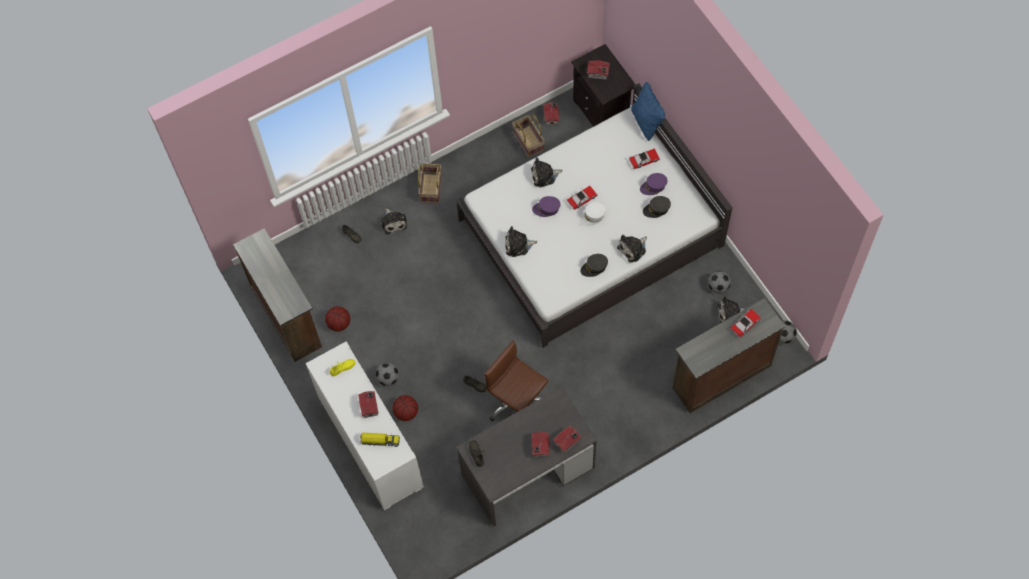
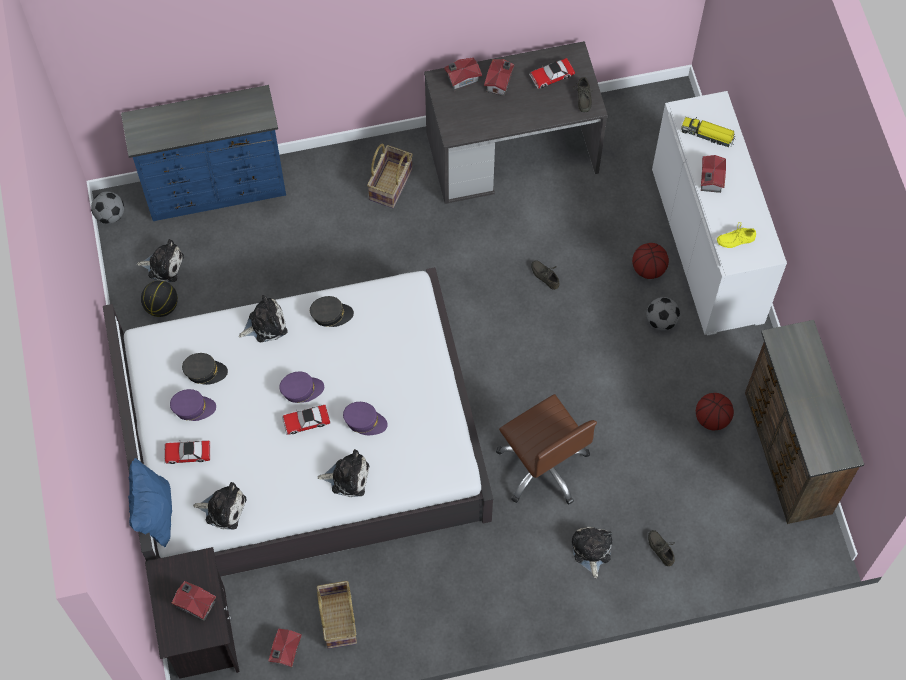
camera: 165 degrees left, 0 degrees up
basket [418,163,442,204] -> basket moved to [367,144,413,208]
brown office chair [484,341,549,422] -> brown office chair moved to [496,394,597,505]
plush toy [505,226,537,257] -> plush toy moved to [193,482,246,529]
white cap [580,202,606,226] -> purple cap [280,372,324,403]
brown dresser [673,298,786,413] -> blue dresser [121,85,286,221]
football [708,271,731,293] -> basketball [141,281,178,317]
toy car [730,309,761,337] -> toy car moved to [529,58,575,89]

